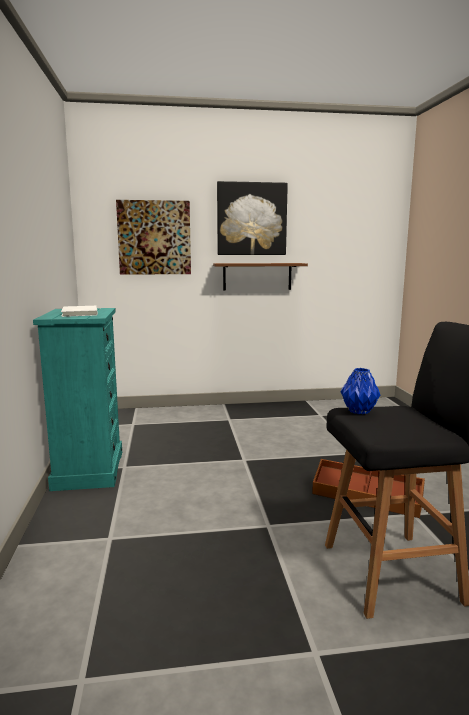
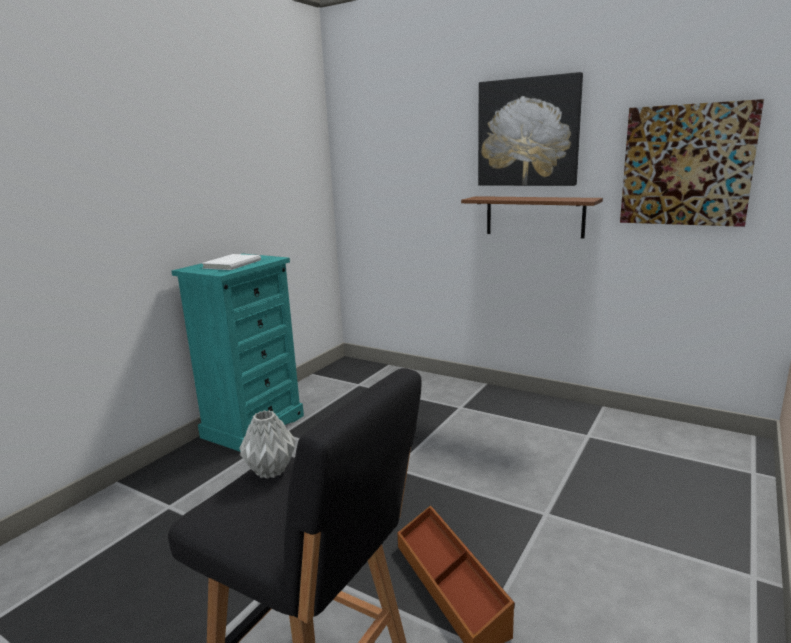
camera: 40 degrees right, 5 degrees up
picture [116,200,191,275] -> picture moved to [620,99,764,227]
blue vase [341,368,380,414] -> grey vase [239,410,296,479]

